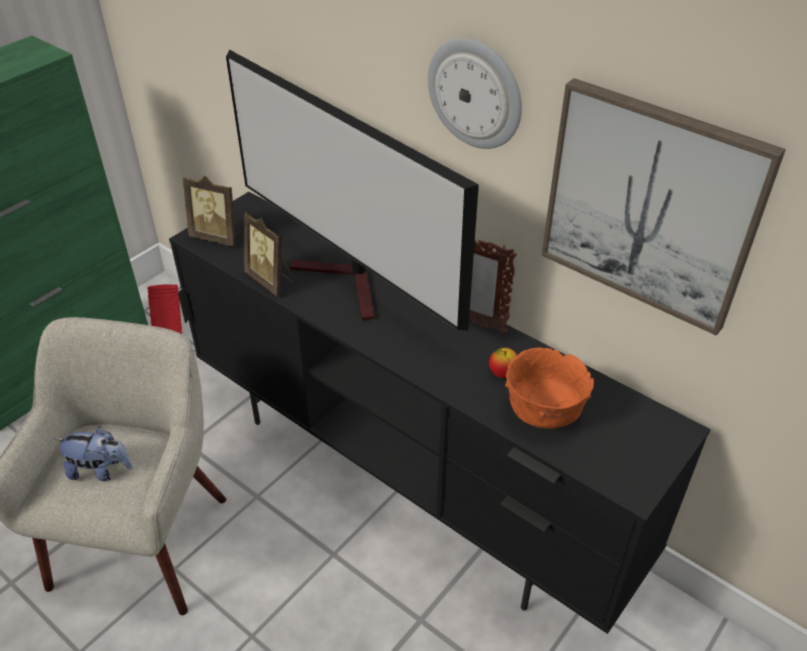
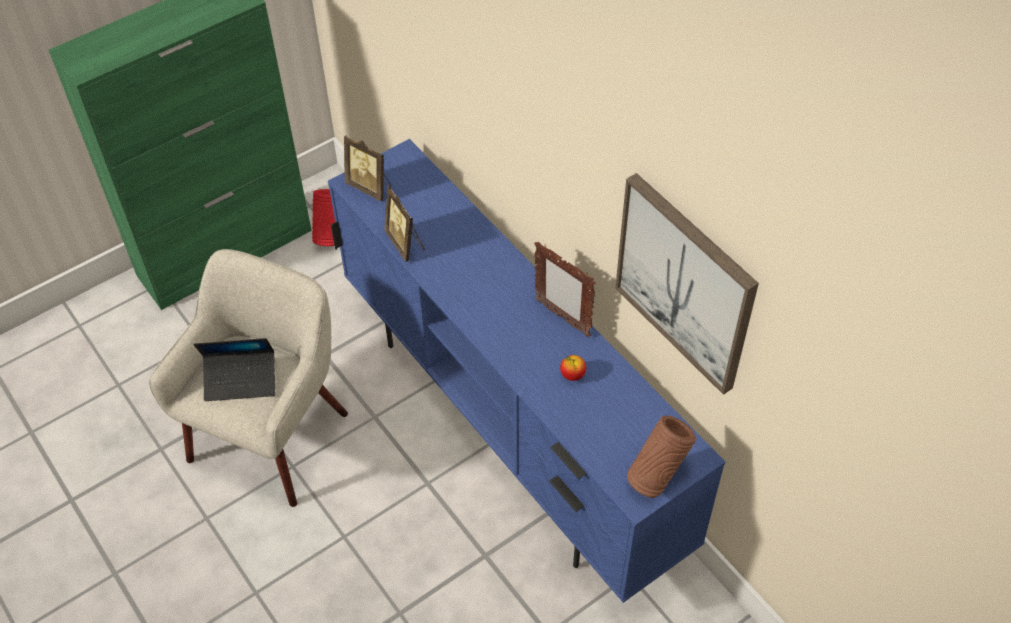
camera: 15 degrees right, 10 degrees up
plush toy [55,427,133,481] -> laptop [194,338,275,401]
black tv stand [169,192,711,634] -> blue tv stand [328,139,725,603]
television [226,50,479,331] -> none
wall clock [428,38,522,149] -> none
orange bowl [505,348,594,429] -> none
none -> brown vase [627,416,696,498]

